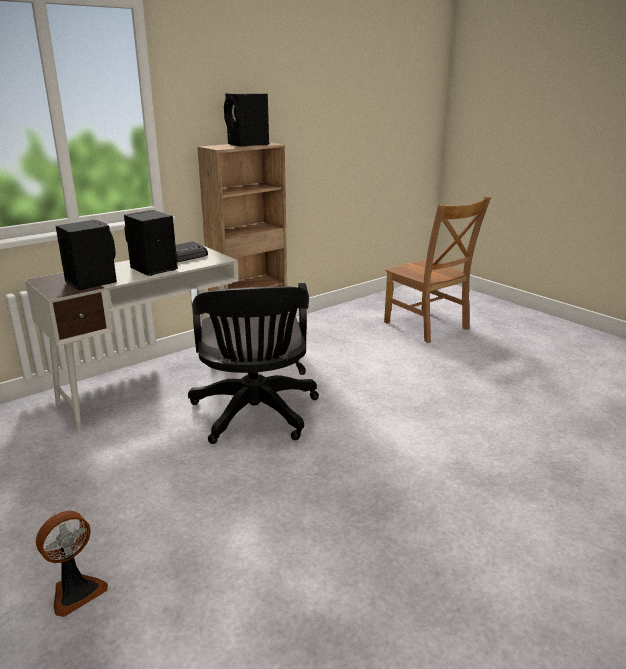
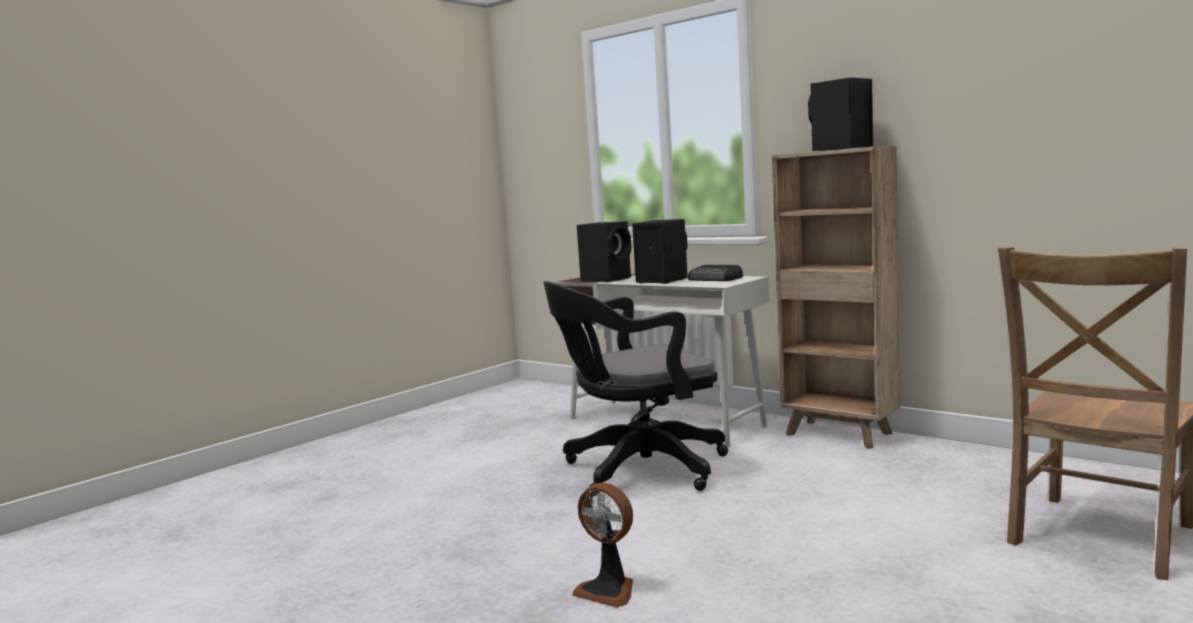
camera: 80 degrees right, 15 degrees down
fan [36,511,108,617] -> fan moved to [572,482,633,608]

